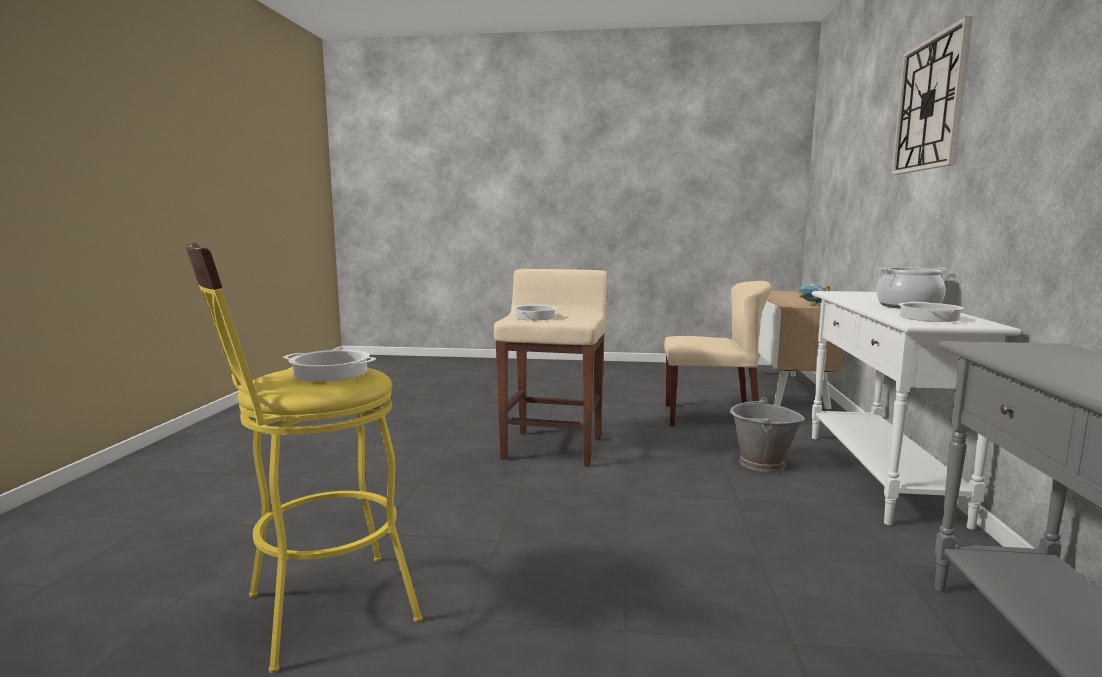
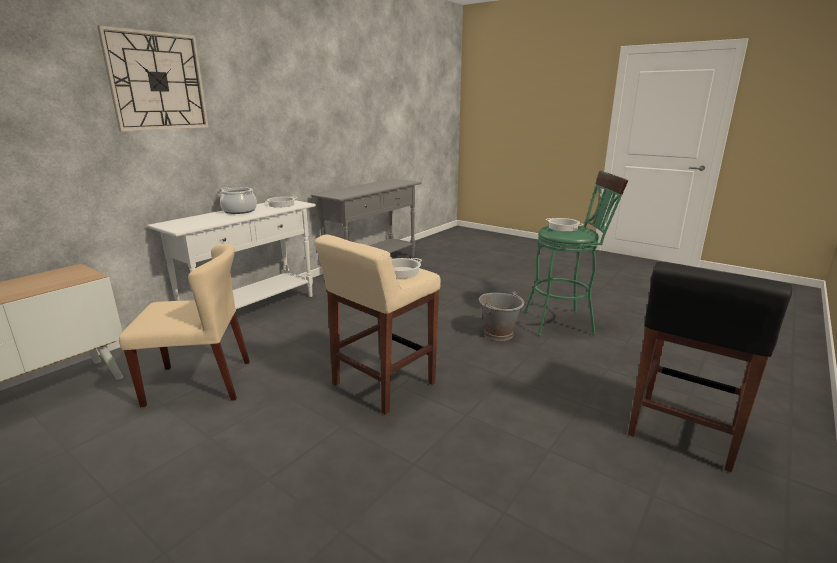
camera: 150 degrees left, 10 degrees up
yellow stool [185,242,423,673] -> green stool [524,171,628,336]
beige chair [664,281,771,426] -> beige chair turned 135 degrees clockwise [119,244,250,407]
grey bucket [730,397,805,472] -> grey bucket moved to [479,291,524,341]
bowl [799,283,830,306] -> none
none -> black stool [628,262,792,472]

